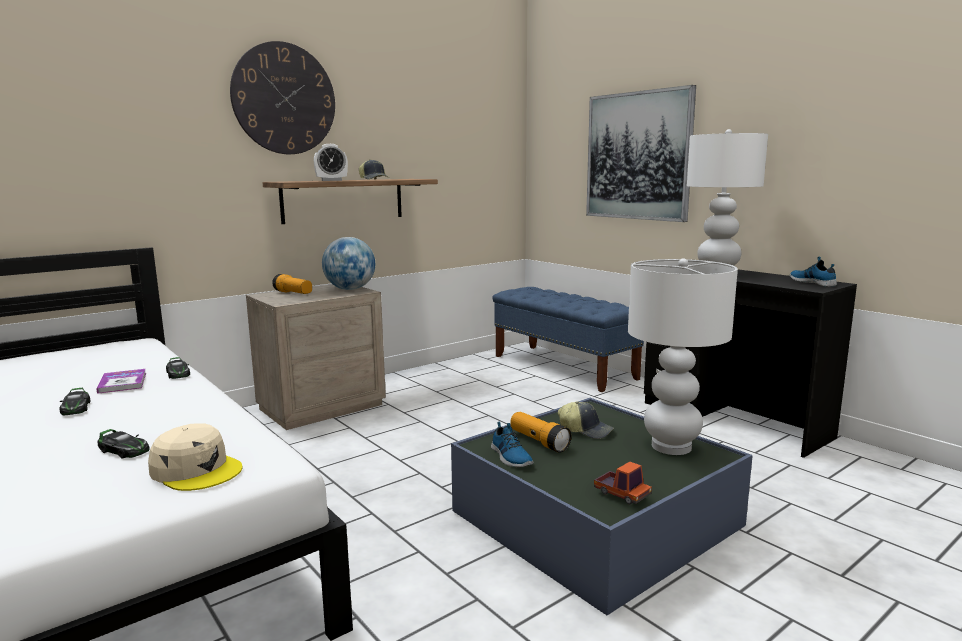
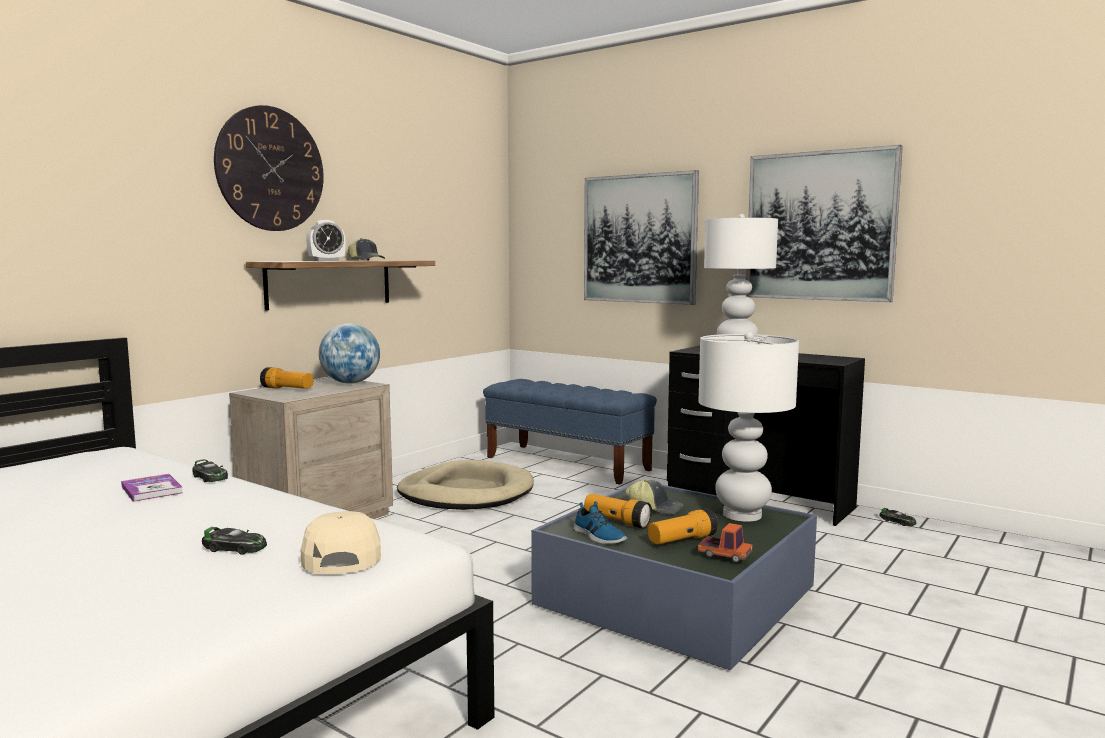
camera: 15 degrees left, 5 degrees down
toy car [60,388,90,415] -> toy car moved to [880,508,916,526]
beige cap [148,423,242,491] -> beige cap turned 120 degrees counterclockwise [301,511,381,574]
shoe [790,257,837,287] -> none
none -> beige dog bed [397,460,534,510]
none -> flashlight [648,508,718,545]
none -> picture [746,145,903,302]

